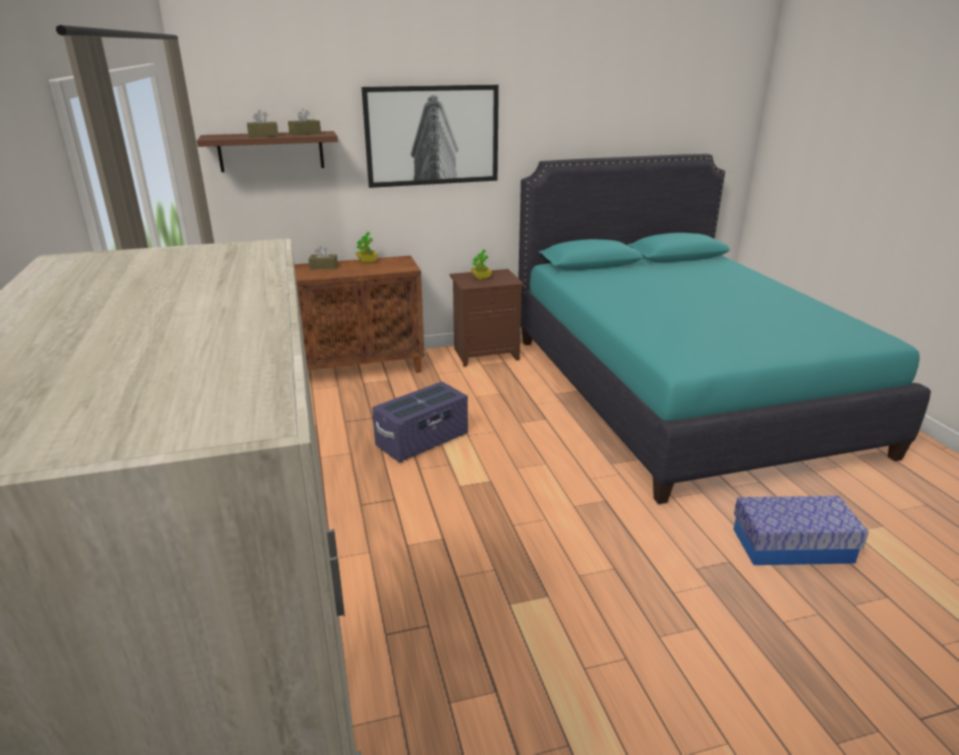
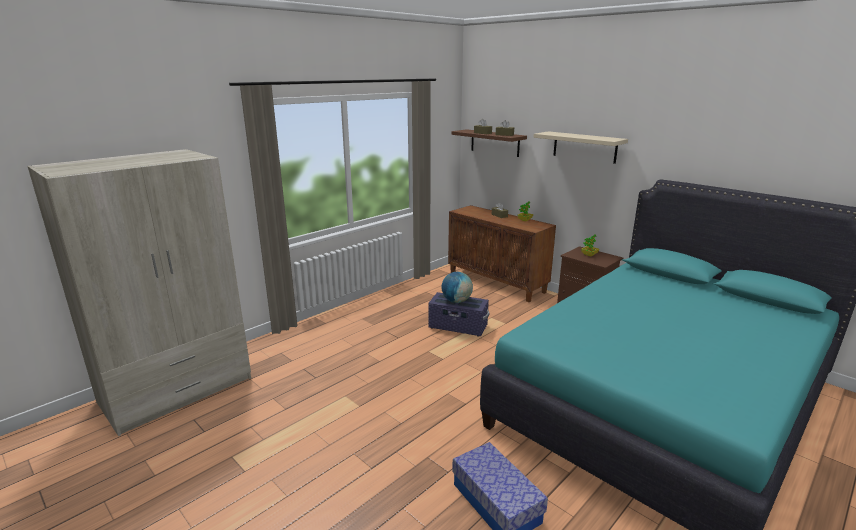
camera: 60 degrees right, 5 degrees down
picture [362,85,499,188] -> beige shelf [533,131,628,164]
none -> globe [441,272,473,303]

